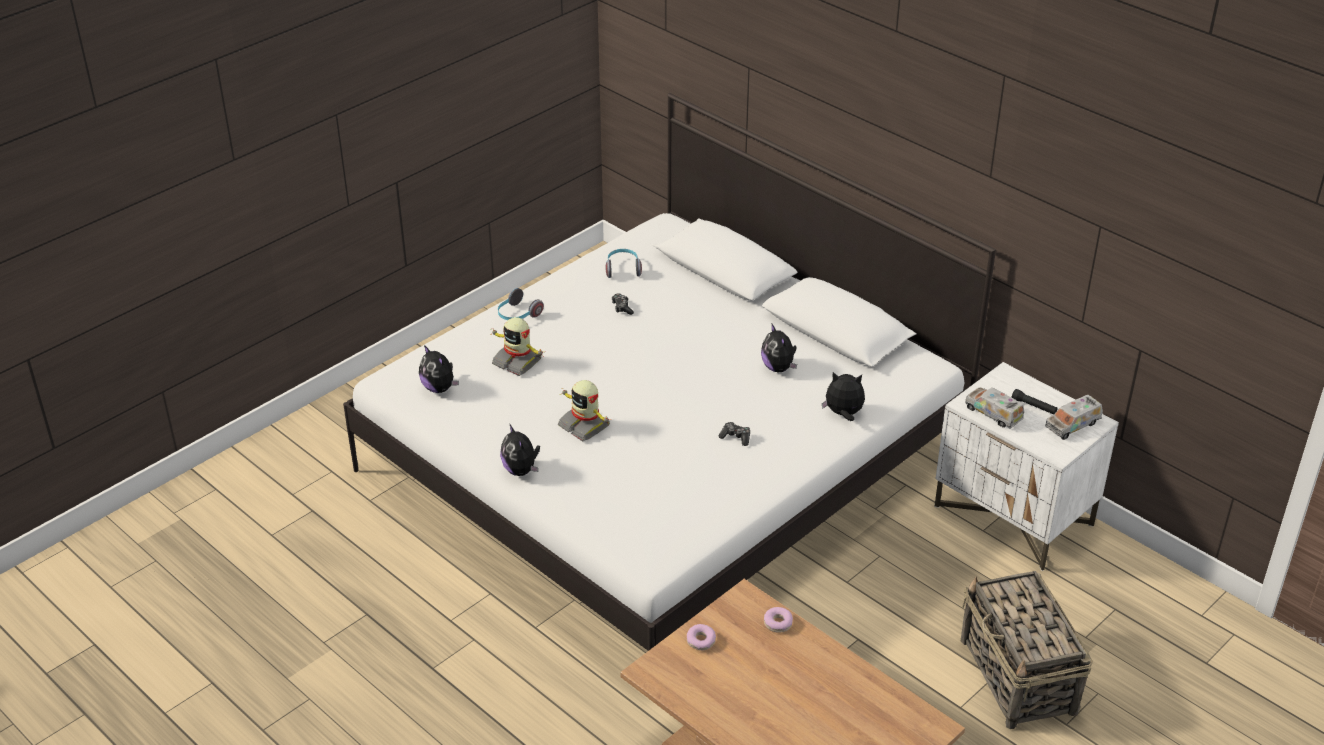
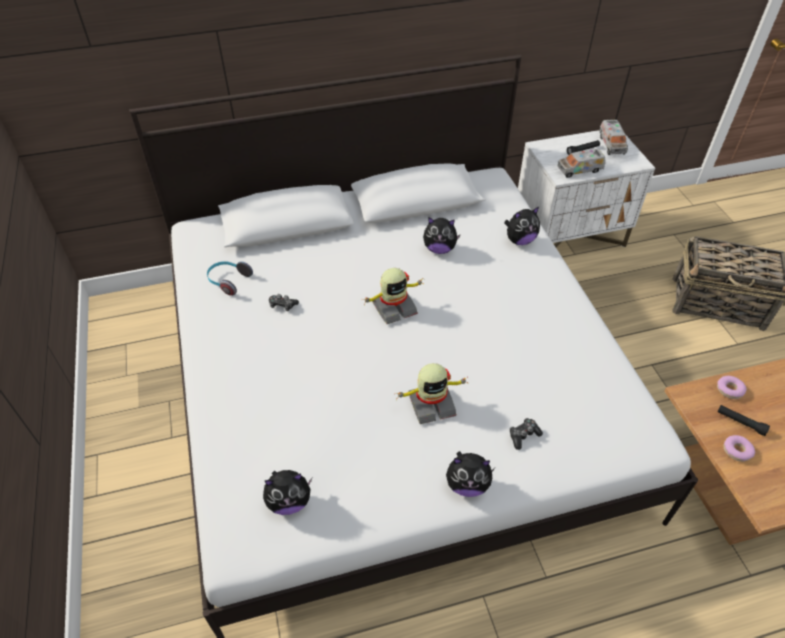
camera: 60 degrees left, 10 degrees up
toy robot [491,317,544,376] -> toy robot moved to [363,268,424,324]
headphones [498,288,544,320] -> none
game controller [719,422,750,446] -> game controller moved to [510,418,543,450]
plush toy [822,372,865,421] -> plush toy turned 150 degrees counterclockwise [504,207,540,245]
none -> black flashlight [718,405,770,436]

